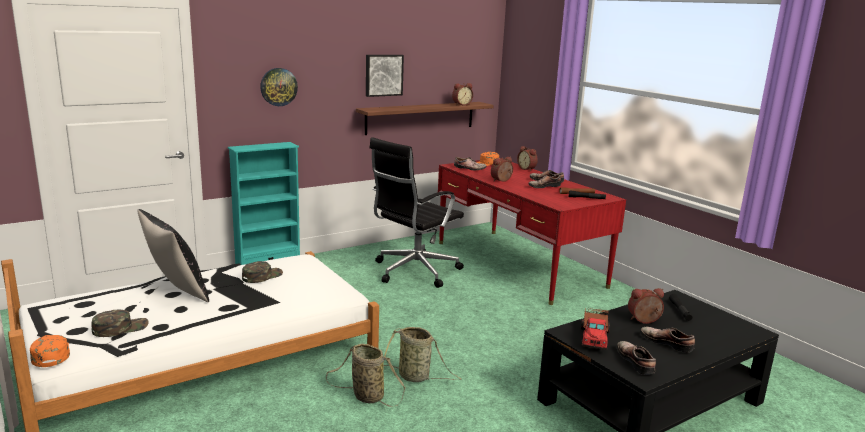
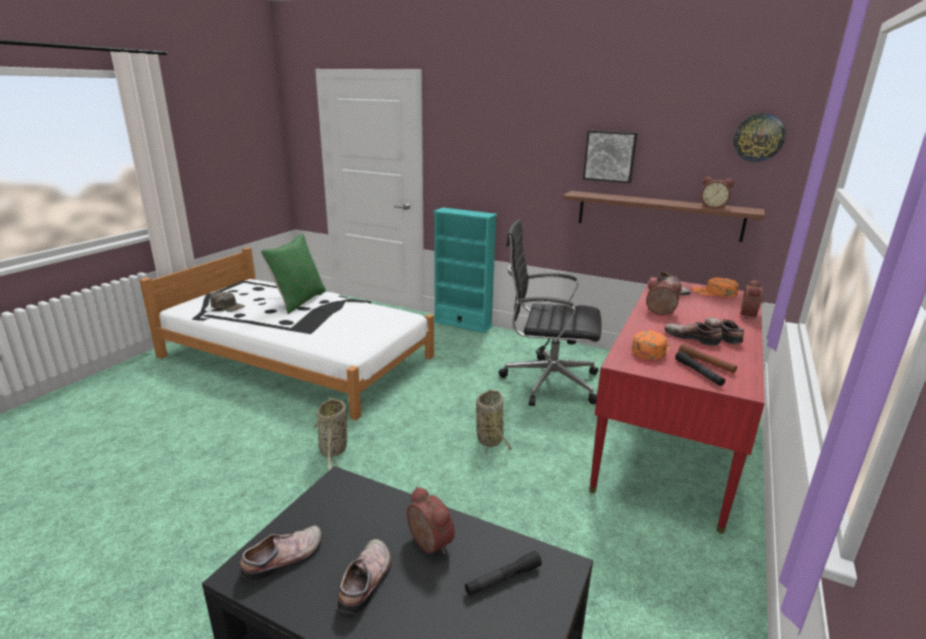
camera: 60 degrees right, 5 degrees up
orange cap [30,335,70,367] -> orange cap moved to [631,331,670,360]
black pillow [137,209,209,302] -> green pillow [261,234,326,314]
green cap [242,261,283,283] -> none
wall clock [260,68,298,106] -> wall clock moved to [733,113,786,162]
basket [326,344,405,407] -> basket moved to [476,390,513,457]
toy truck [581,308,610,350] -> none

